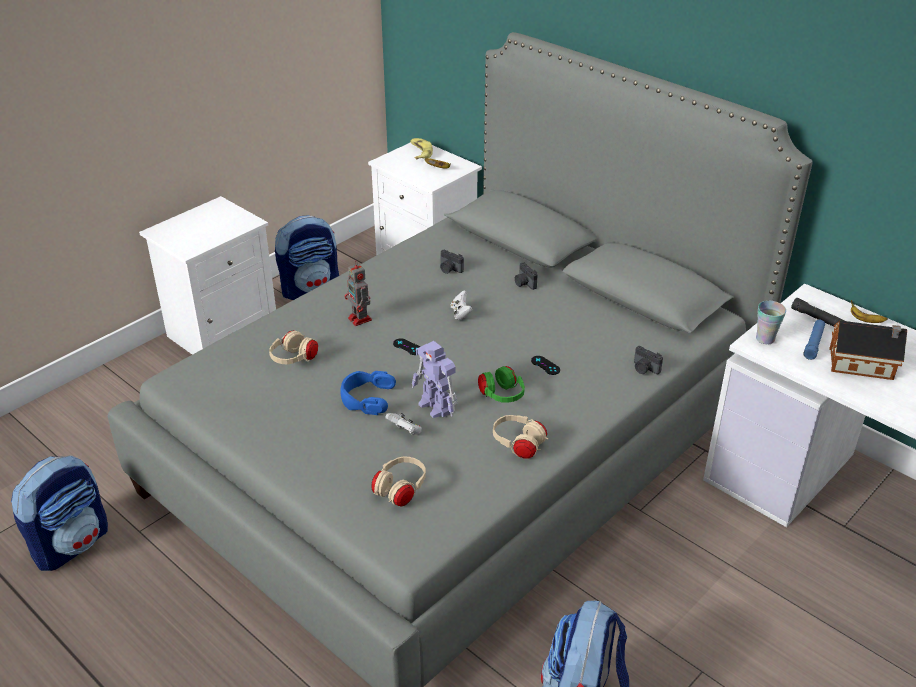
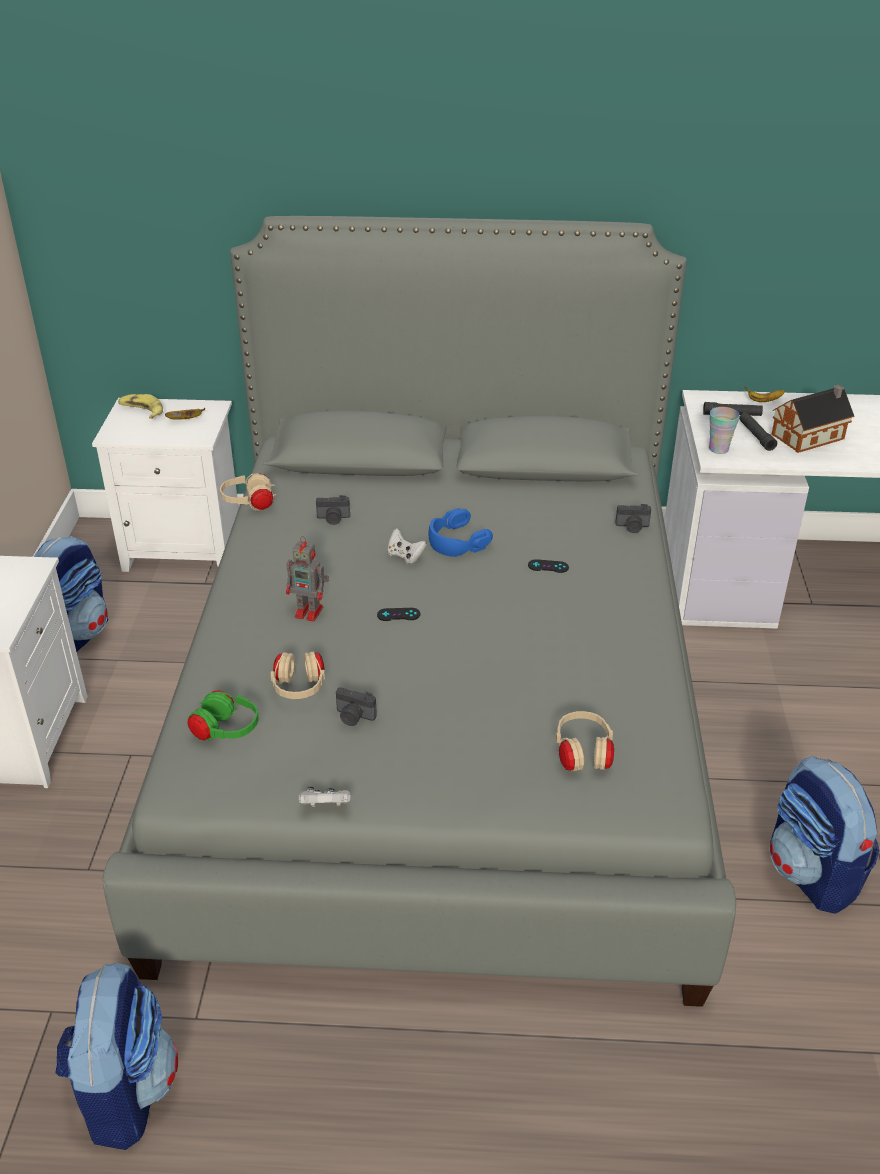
camera: 40 degrees left, 0 degrees up
blue headphones [341,371,396,415] -> blue headphones moved to [428,508,493,557]
white game controller [385,413,422,435] -> white game controller moved to [298,787,351,807]
toy robot [412,341,457,418] -> none
green headphones [478,366,525,403] -> green headphones moved to [187,690,258,741]
beige headphones [493,415,548,459] -> beige headphones moved to [220,473,276,511]
camera [515,262,538,290] -> camera moved to [336,687,377,726]
blue flashlight [803,320,825,360] -> black flashlight [739,412,777,451]

